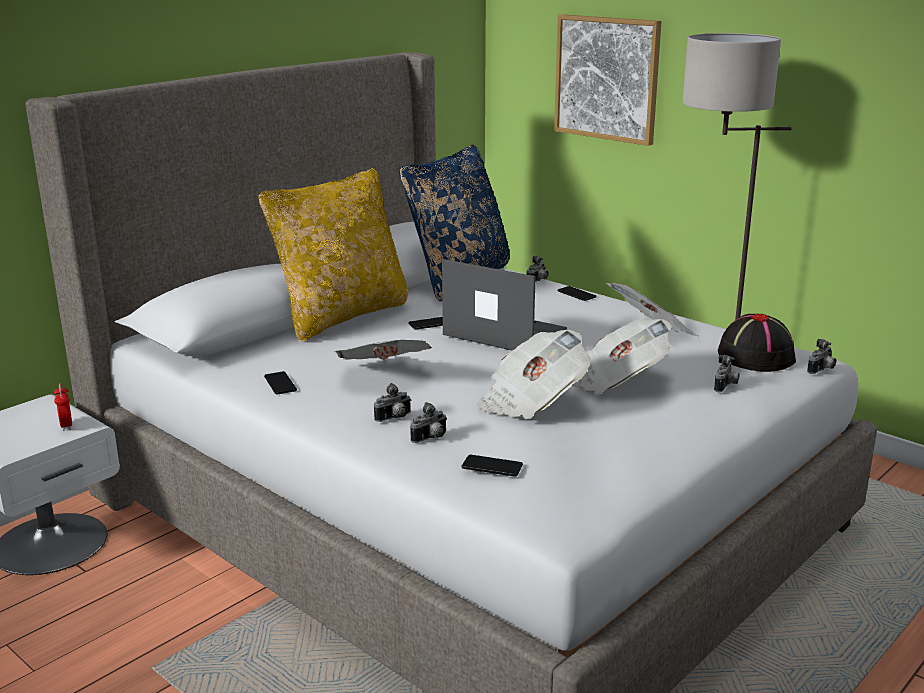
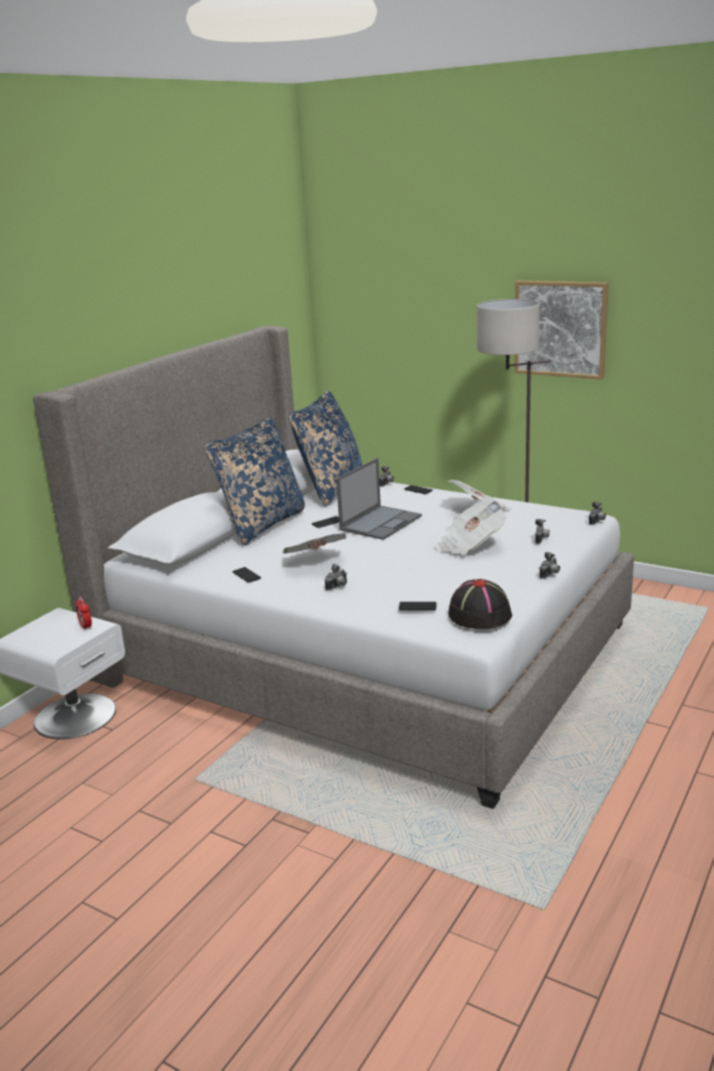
camera: 10 degrees left, 0 degrees up
yellow pillow [258,169,408,341] -> blue pillow [204,417,305,546]
camera [410,402,447,443] -> camera moved to [540,552,560,579]
laptop [442,259,567,351] -> laptop turned 105 degrees clockwise [336,458,422,540]
newspaper [478,330,591,419] -> none
picture [554,14,662,146] -> picture moved to [514,281,609,380]
black hat [718,314,796,372] -> black hat moved to [448,579,512,629]

